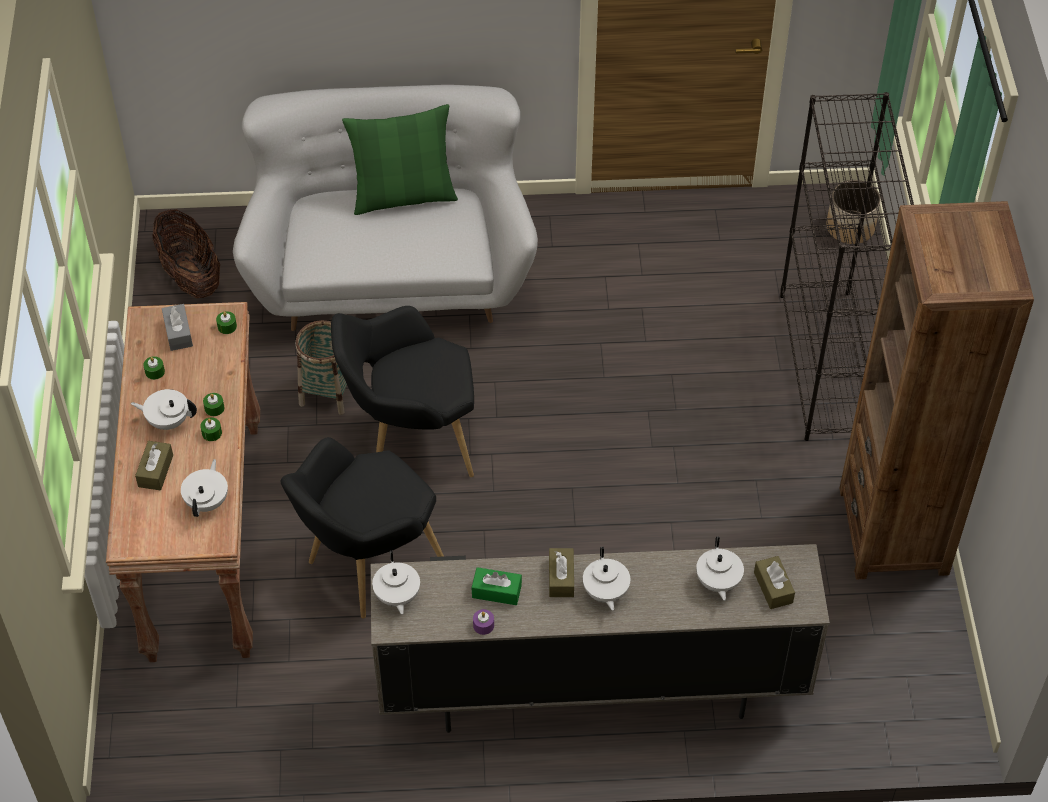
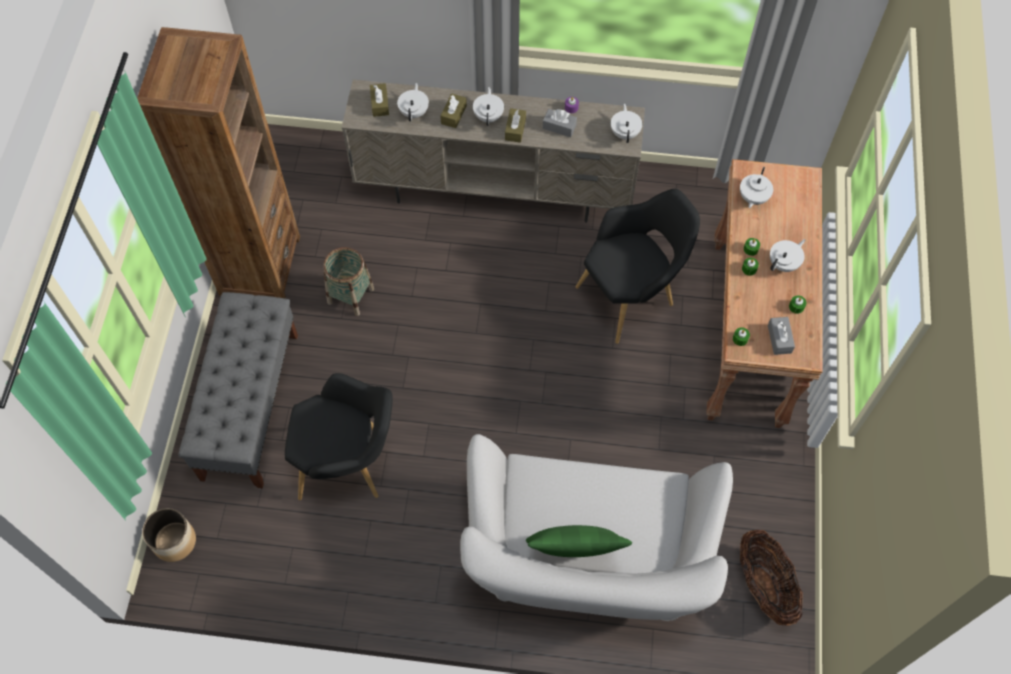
camera: 170 degrees left, 10 degrees up
white teapot [131,389,197,430] -> white teapot turned 60 degrees counterclockwise [770,239,805,272]
brown tissue box [135,441,173,490] -> brown tissue box moved to [440,93,467,128]
basket [295,320,347,415] -> basket moved to [323,247,374,316]
black armchair [331,306,474,477] -> black armchair moved to [285,373,393,500]
green tissue box [472,567,522,605] -> grey tissue box [543,109,577,137]
black bookcase [780,92,914,441] -> grey bench [178,292,298,488]

